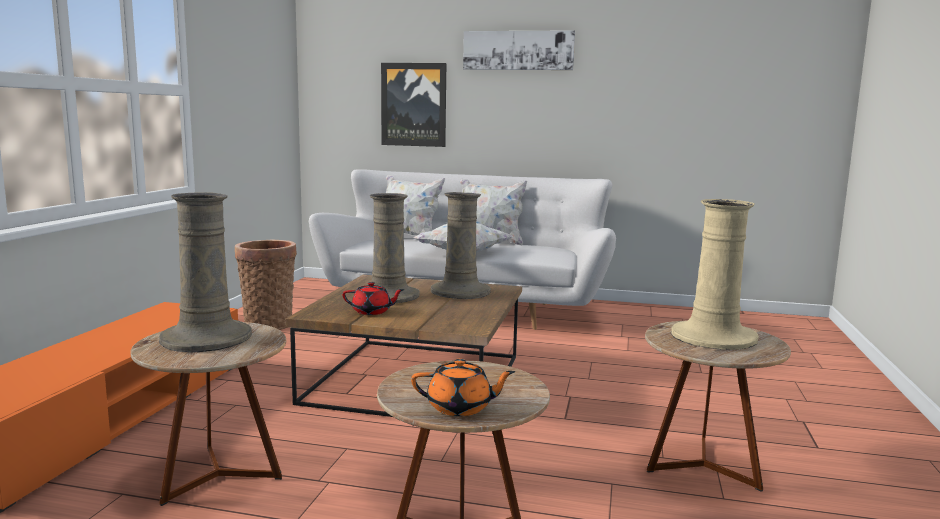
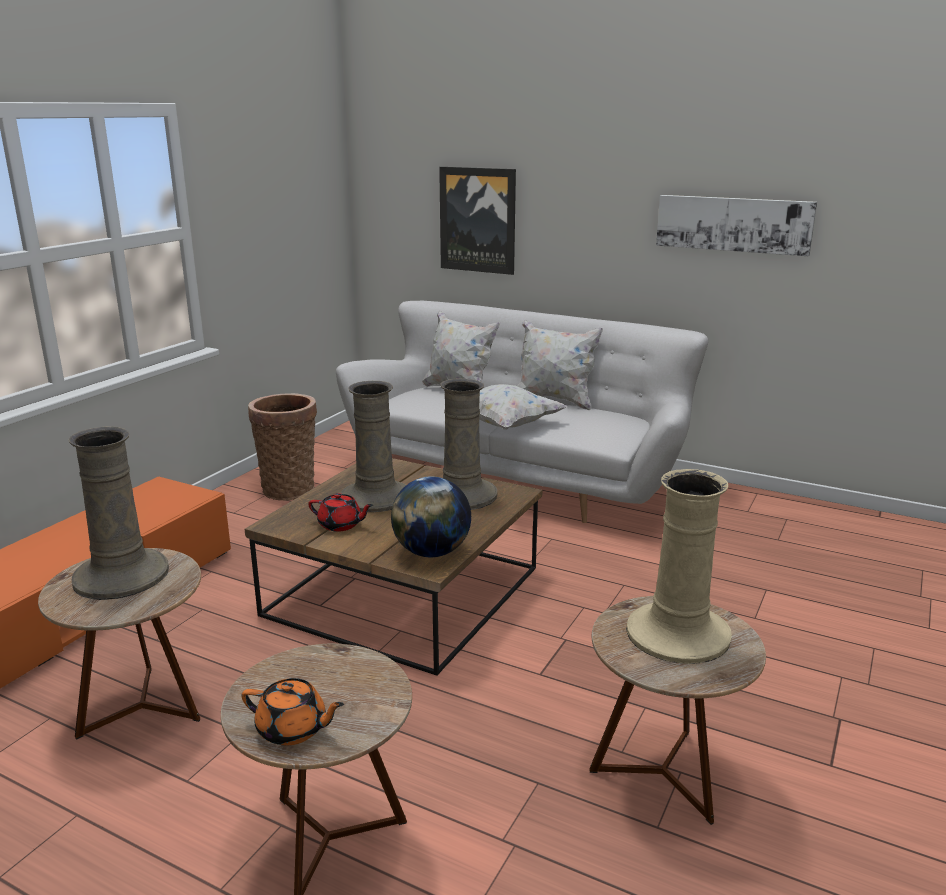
camera: 15 degrees right, 10 degrees up
picture [463,30,575,70] -> picture moved to [656,195,817,256]
none -> globe [391,476,471,557]

